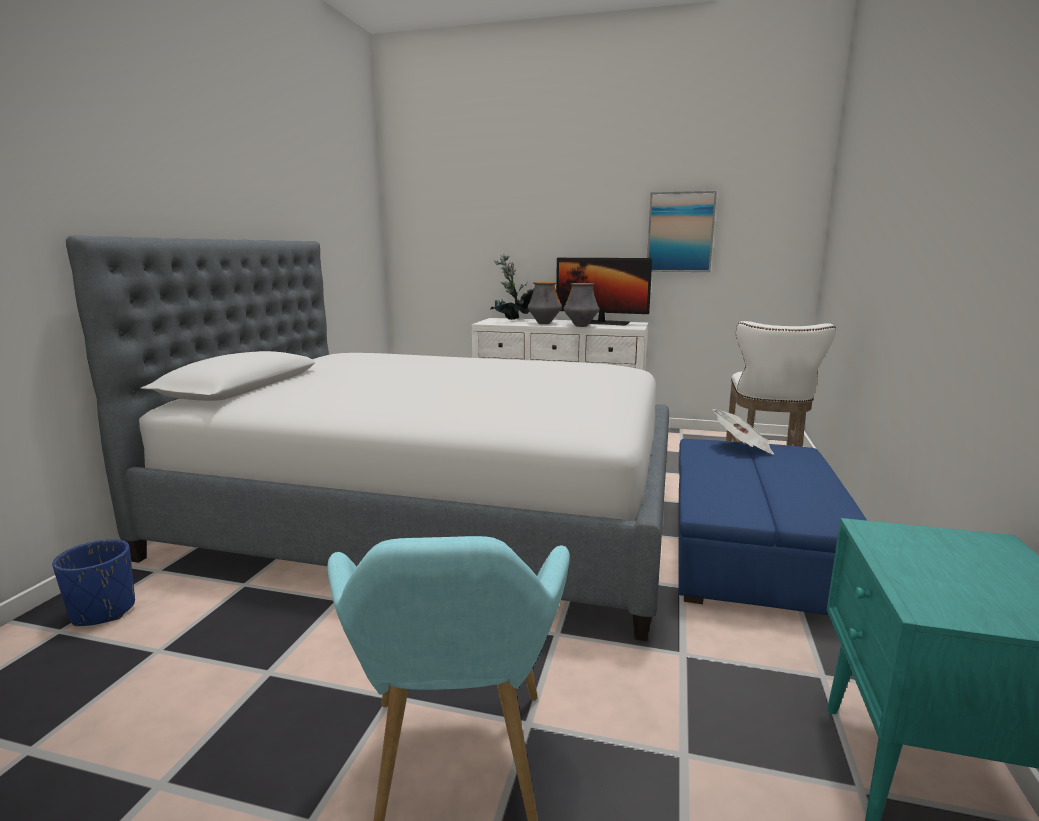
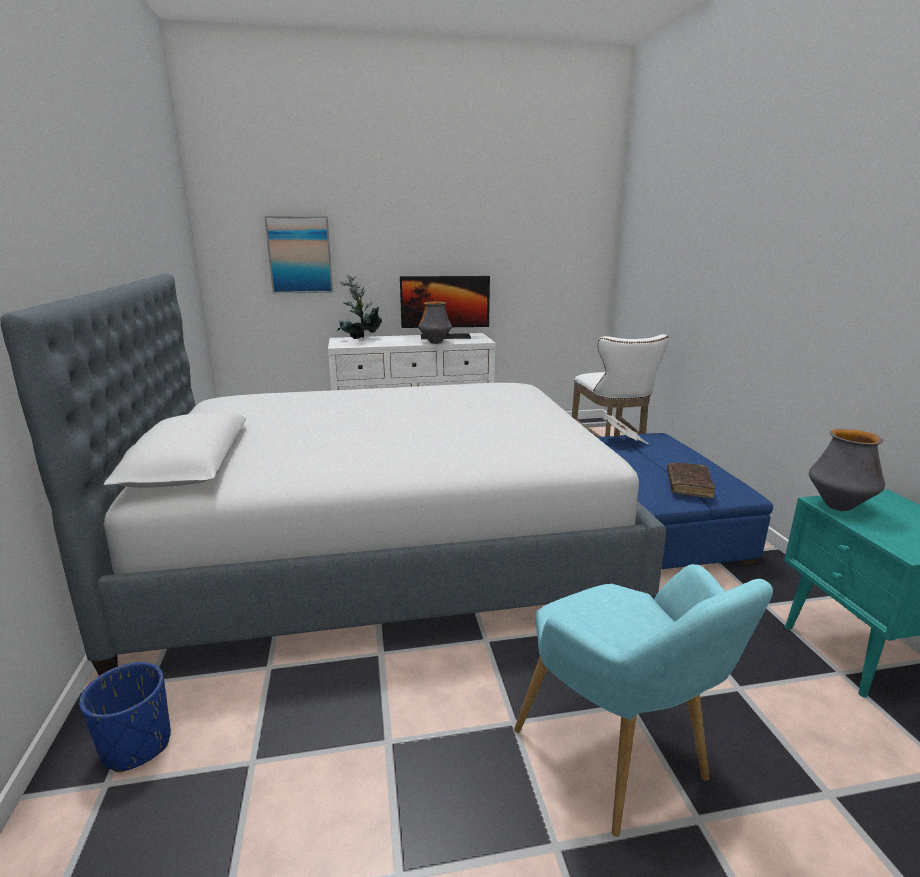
camera: 25 degrees left, 5 degrees up
vase [528,282,562,324] -> vase moved to [809,429,885,511]
picture [647,191,717,272] -> picture moved to [264,216,333,294]
none -> brown book [667,462,715,498]

